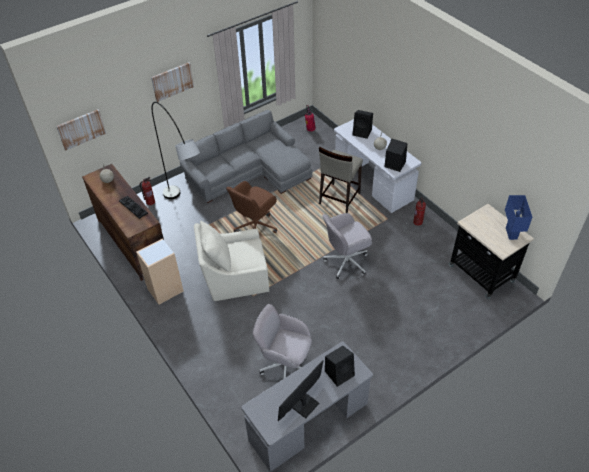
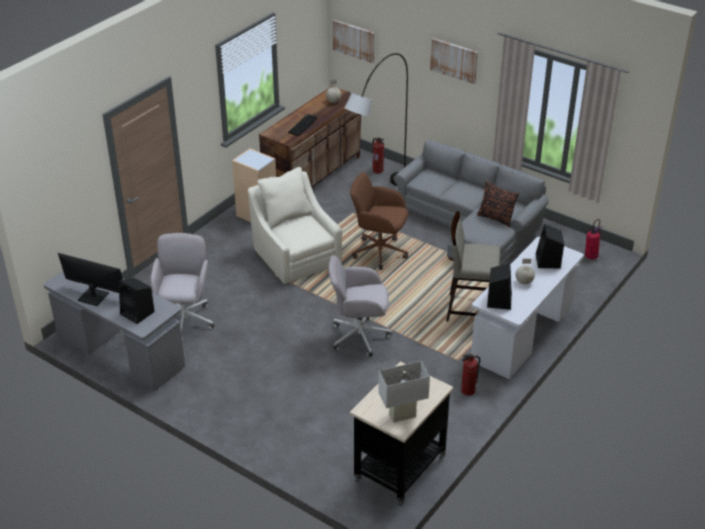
camera: 70 degrees right, 10 degrees down
grey office chair [322,213,372,279] -> grey office chair turned 45 degrees counterclockwise [329,255,392,357]
blue table lamp [505,195,532,240] -> white table lamp [378,361,430,422]
none -> black pillow [477,181,519,228]

